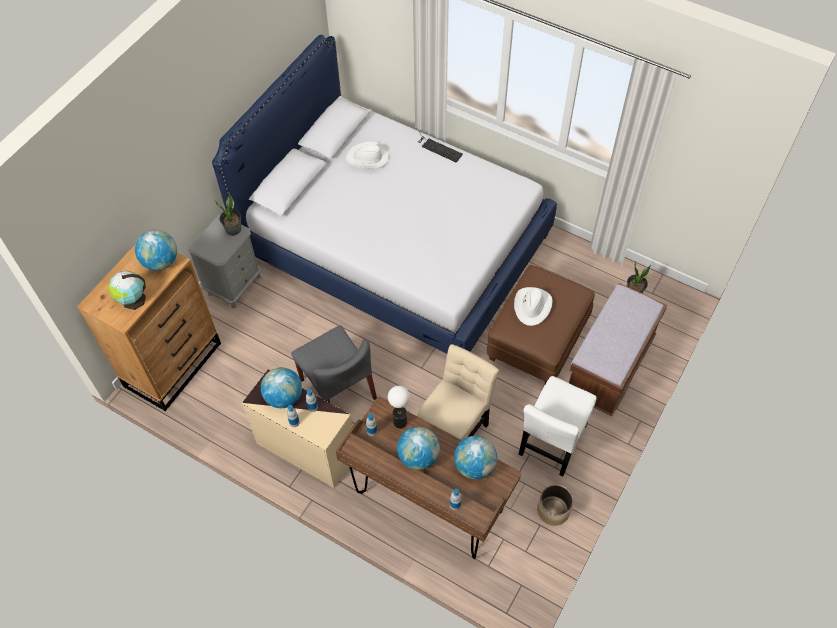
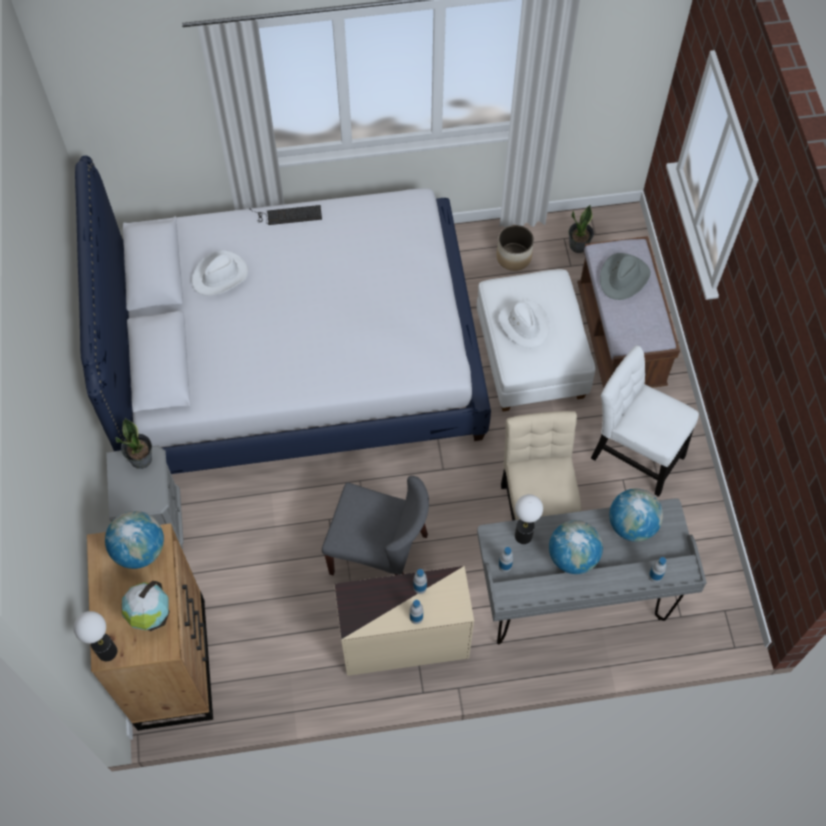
camera: 40 degrees left, 5 degrees up
globe [261,367,302,408] -> none
brown desk [336,397,521,559] -> grey desk [477,498,707,644]
brown ottoman [487,265,595,384] -> white ottoman [477,269,596,411]
white chair [519,376,597,476] -> white chair turned 135 degrees clockwise [591,345,699,497]
planter [537,485,573,525] -> planter moved to [496,225,534,271]
none -> table lamp [74,611,117,661]
none -> grey hat [600,253,651,300]

